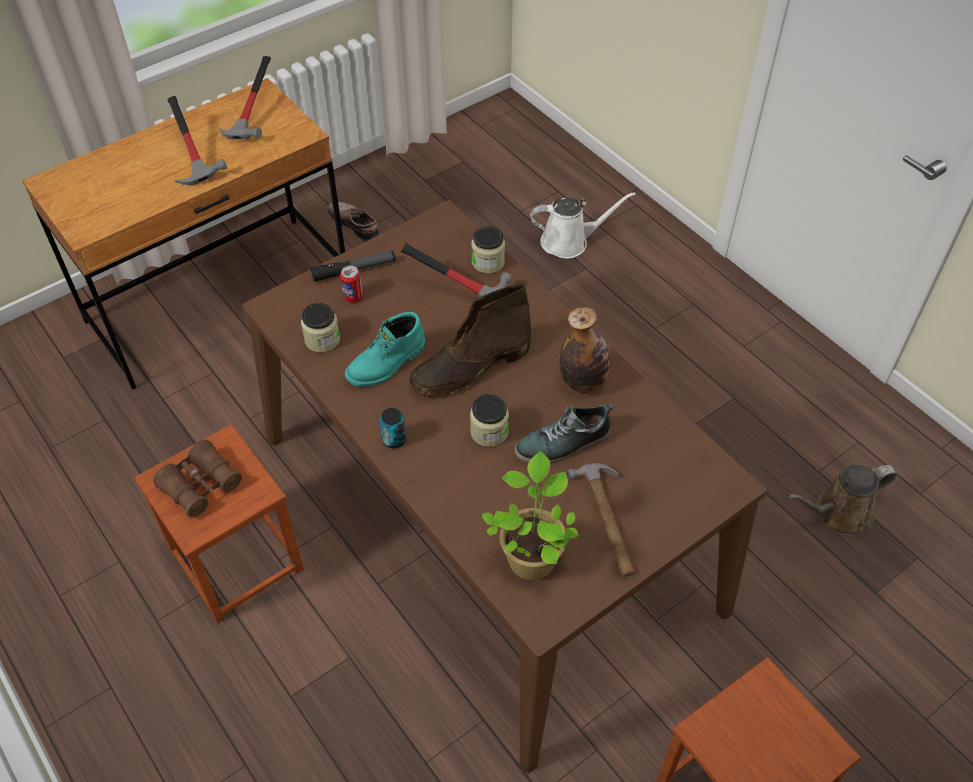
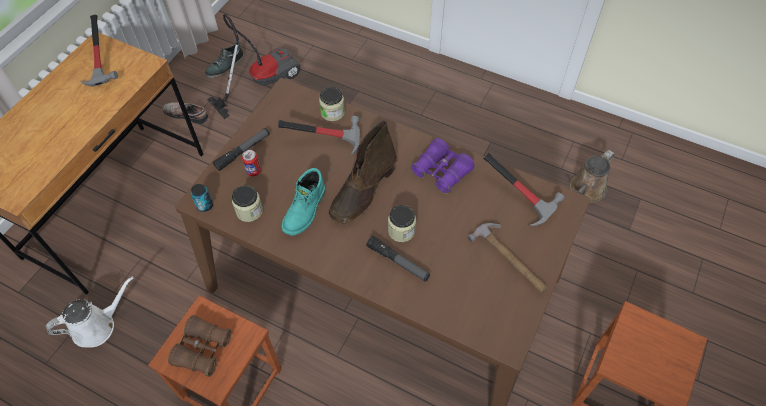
camera: 25 degrees left, 5 degrees up
hammer [167,96,227,185] -> hammer moved to [483,153,565,226]
can [380,408,406,448] -> can moved to [191,184,213,212]
potted plant [482,451,578,580] -> none
shoe [515,403,613,463] -> shoe moved to [205,41,244,78]
white watering can [530,192,636,259] -> white watering can moved to [46,276,133,348]
bottle [560,307,610,393] -> purple binoculars [411,138,475,194]
none -> vacuum cleaner [207,14,301,119]
none -> flashlight [366,236,430,282]

